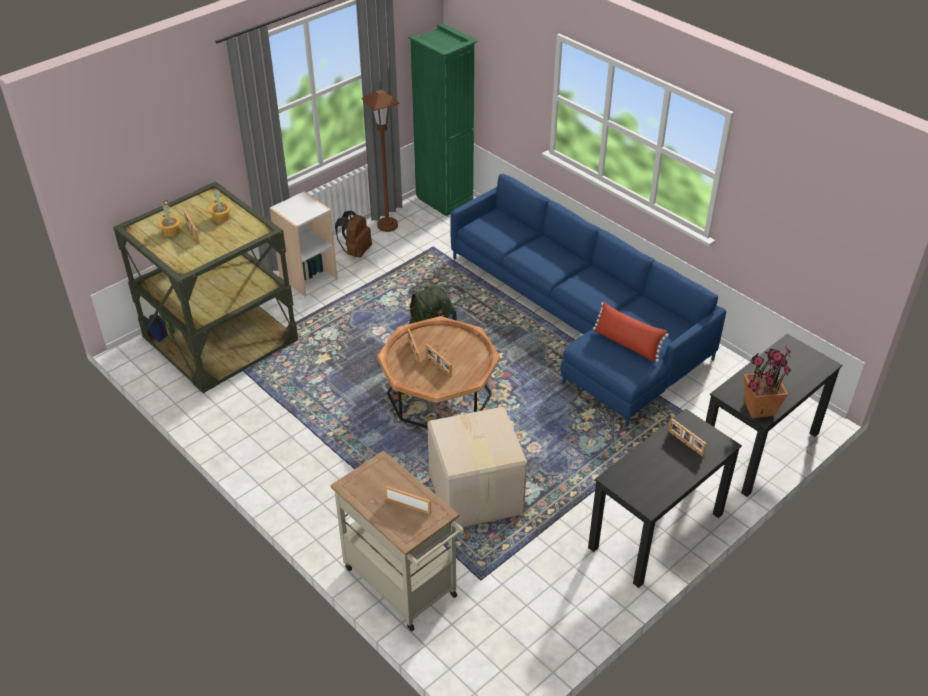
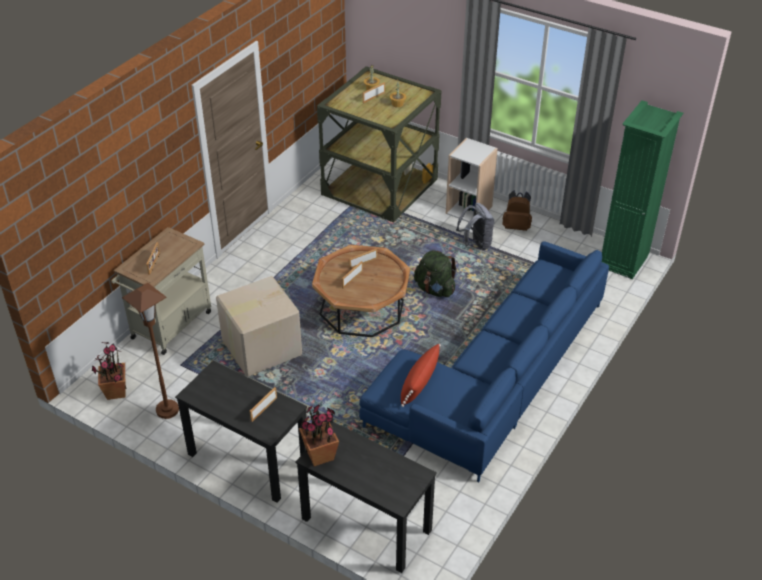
camera: 75 degrees right, 0 degrees up
brown floor lamp [361,90,400,232] -> brown floor lamp moved to [122,283,179,419]
none -> potted plant [92,342,127,400]
none -> grey backpack [456,203,495,250]

